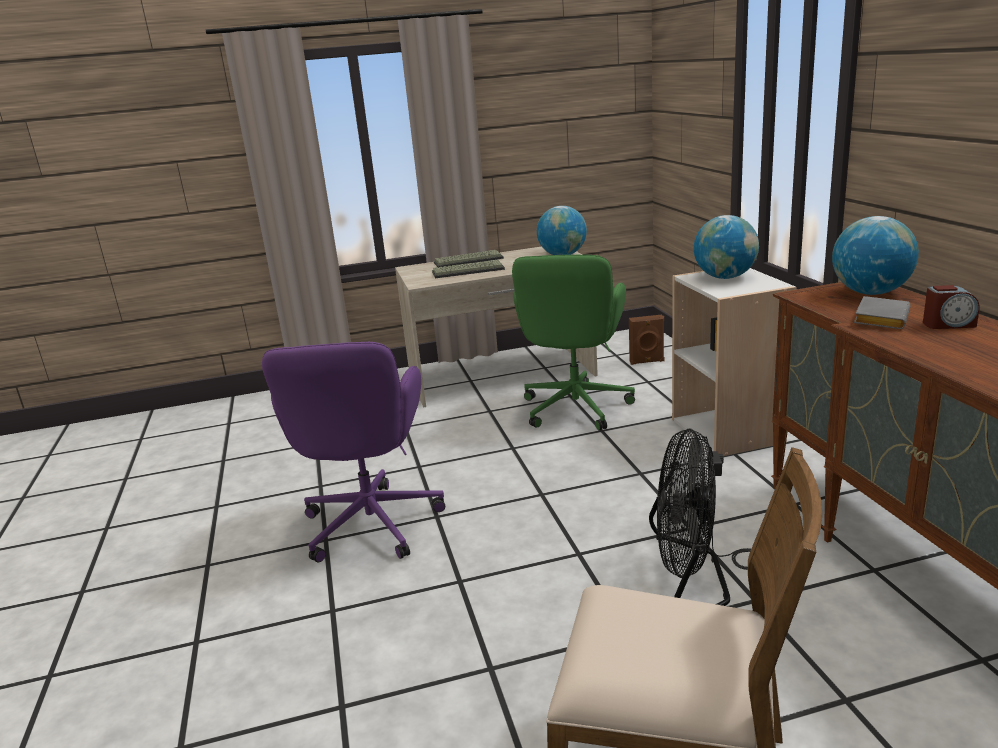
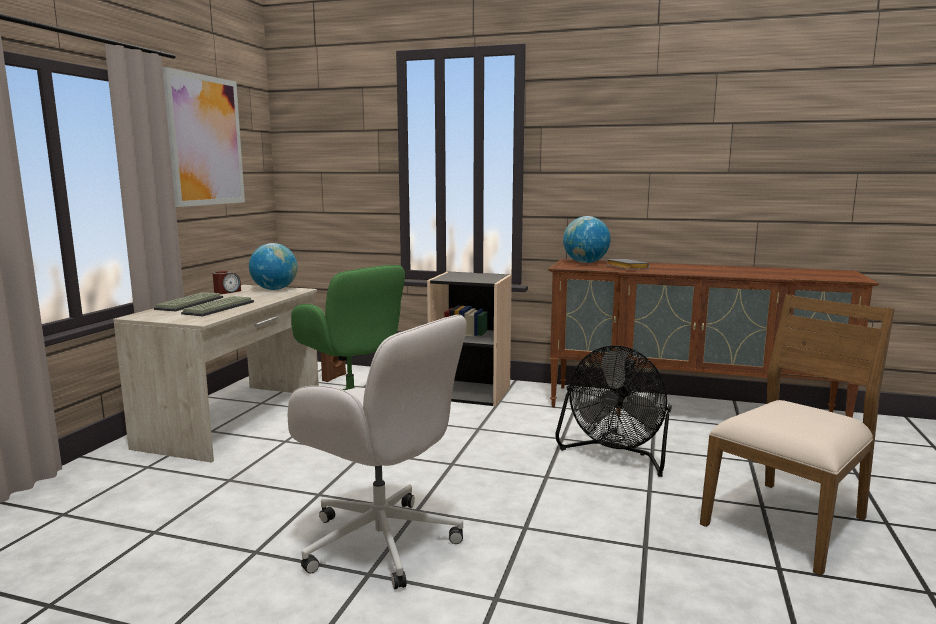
camera: 60 degrees left, 10 degrees down
purple office chair [262,342,445,563] -> white office chair [288,315,467,589]
white bookcase [672,268,797,456] -> black bookcase [427,272,512,406]
globe [694,215,759,279] -> none
alarm clock [923,285,979,329] -> alarm clock moved to [213,271,241,294]
none -> picture [163,67,245,207]

